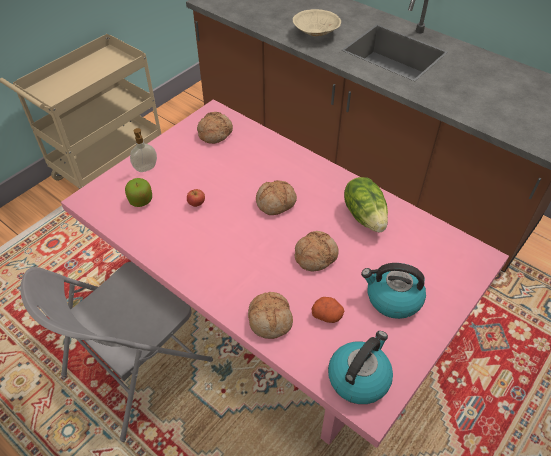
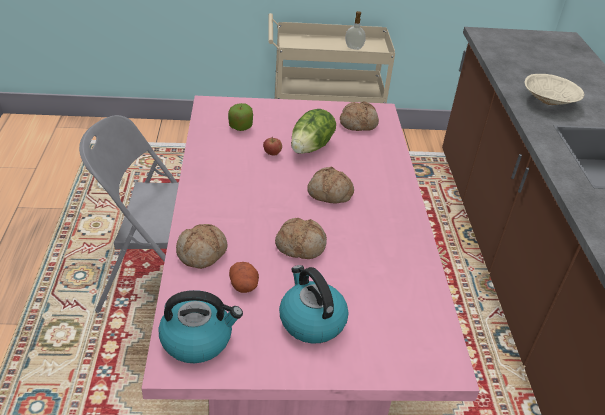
camera: 45 degrees right, 10 degrees down
soap dispenser [130,128,157,172] -> soap dispenser moved to [345,11,366,50]
lettuce [344,177,388,232] -> lettuce moved to [291,109,336,154]

